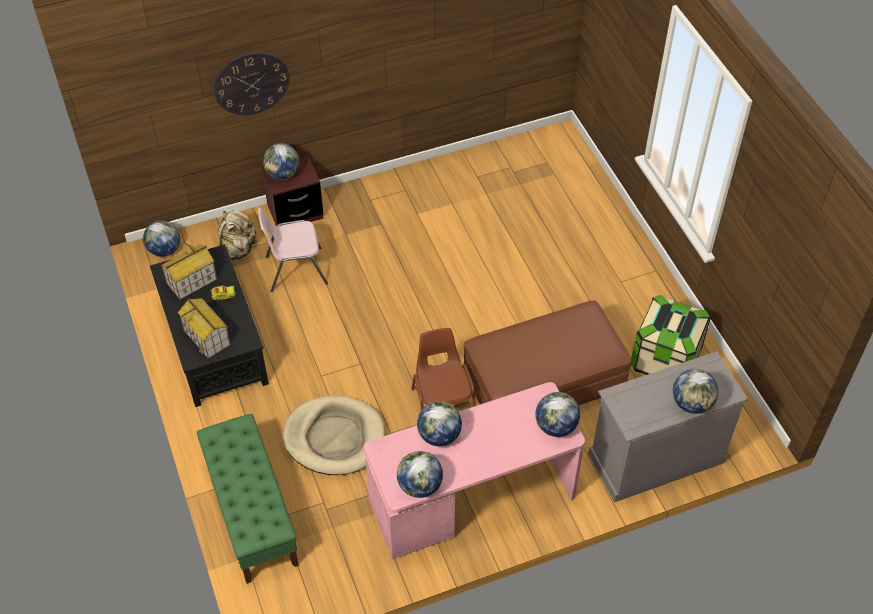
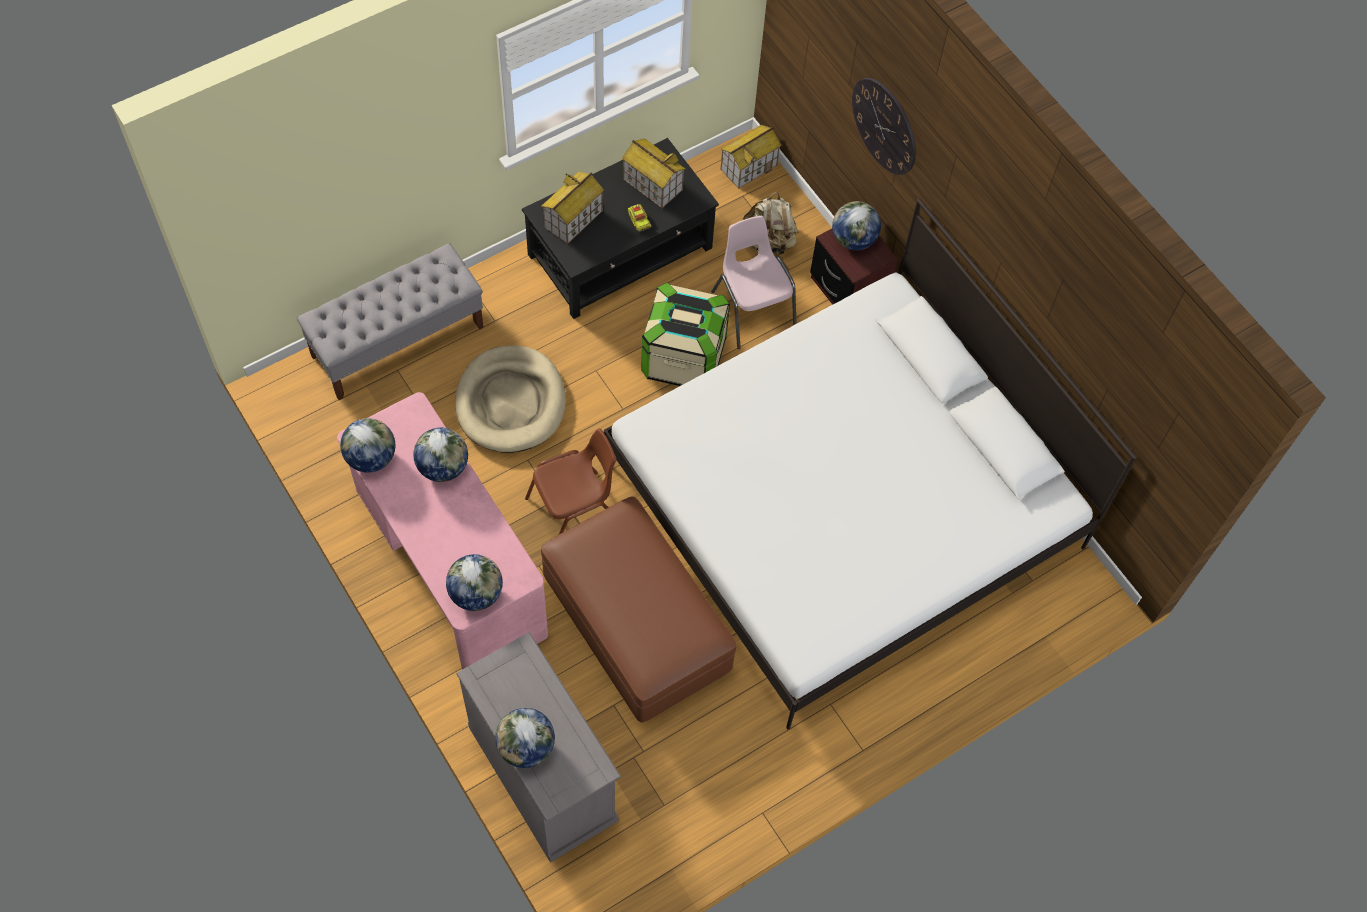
camera: 75 degrees right, 10 degrees up
globe [143,220,180,257] -> toy house [720,125,781,189]
green bench [197,414,299,584] -> grey bench [297,243,484,400]
storage box [631,295,711,375] -> storage box moved to [641,282,730,386]
none -> white bed [604,198,1137,729]

